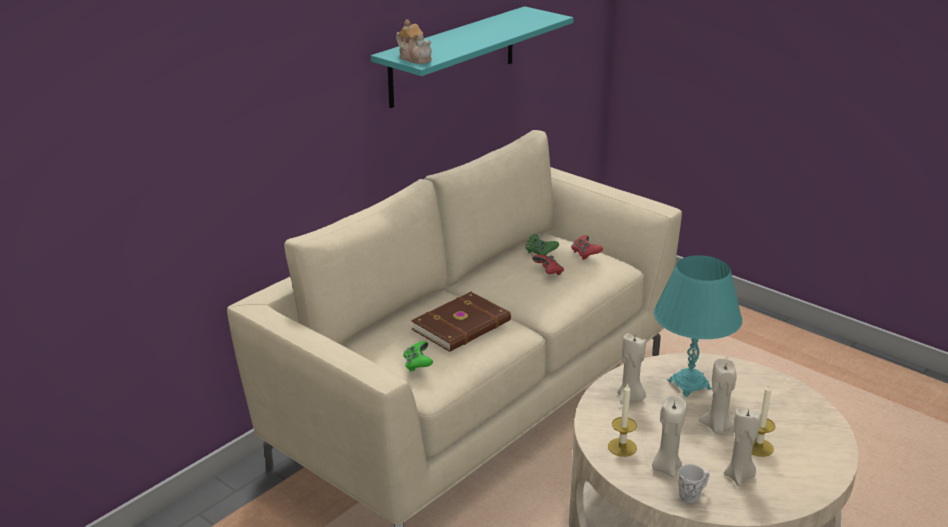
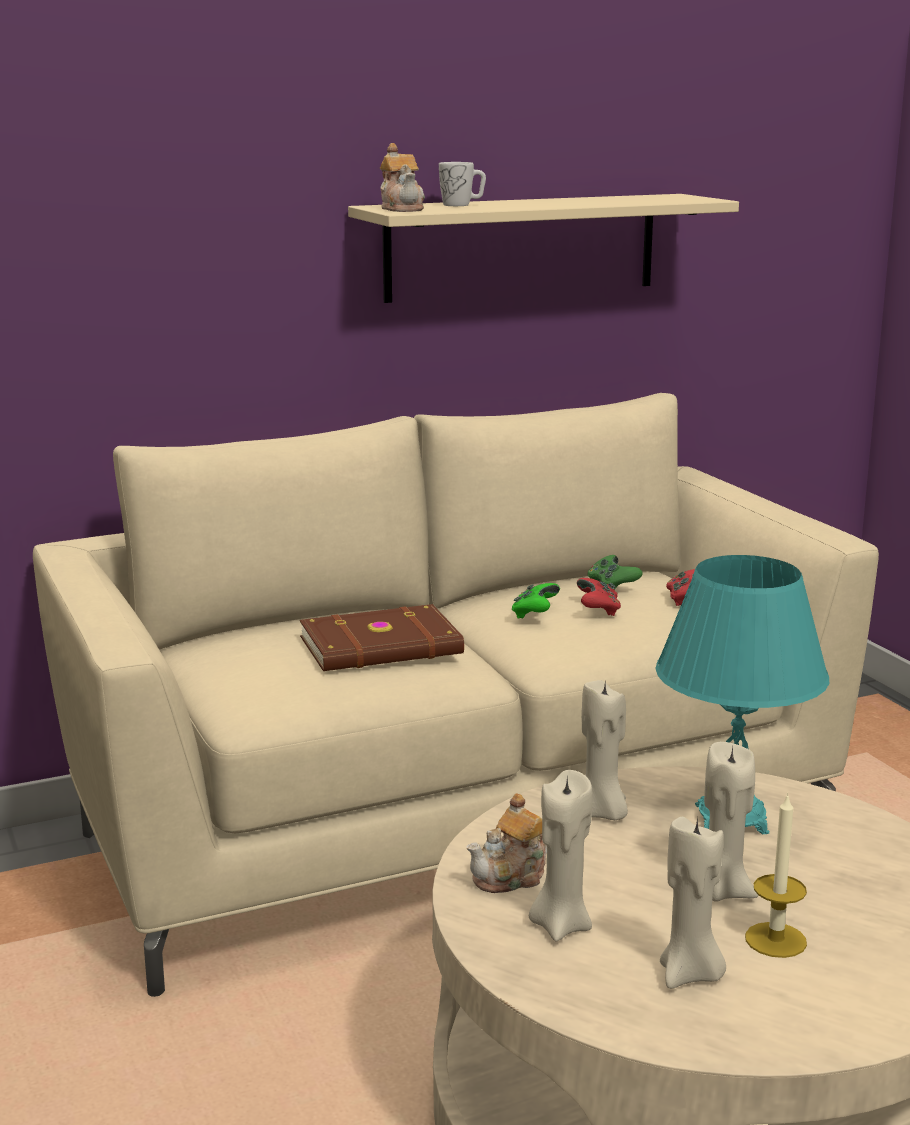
camera: 25 degrees right, 10 degrees down
turquoise shelf [371,6,574,108] -> beige shelf [348,194,739,303]
green game controller [403,341,433,372] -> green game controller moved to [512,583,560,619]
candle [608,384,637,457] -> teapot [466,793,547,893]
white mug [678,464,710,503] -> white mug moved to [439,162,486,206]

